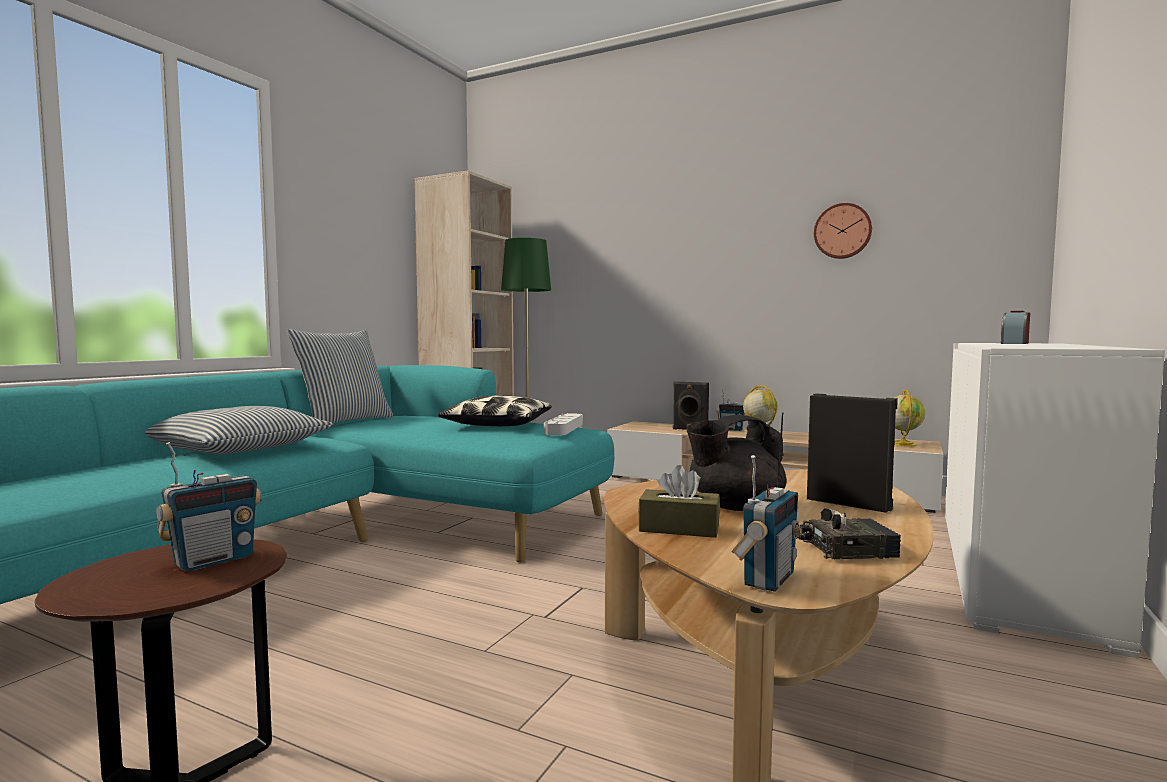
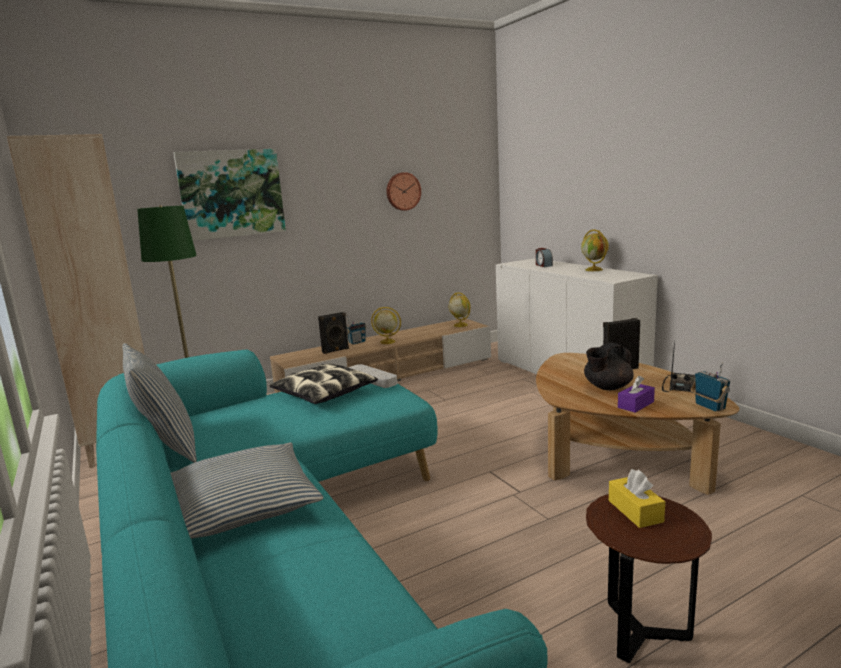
camera: 55 degrees left, 10 degrees up
radio [156,442,262,571] -> yellow tissue box [609,469,665,528]
brown tissue box [638,465,720,538] -> purple tissue box [618,376,655,413]
black teapot [687,415,786,511] -> black teapot turned 45 degrees clockwise [584,343,634,390]
none -> picture [173,149,286,241]
none -> globe [581,229,609,271]

